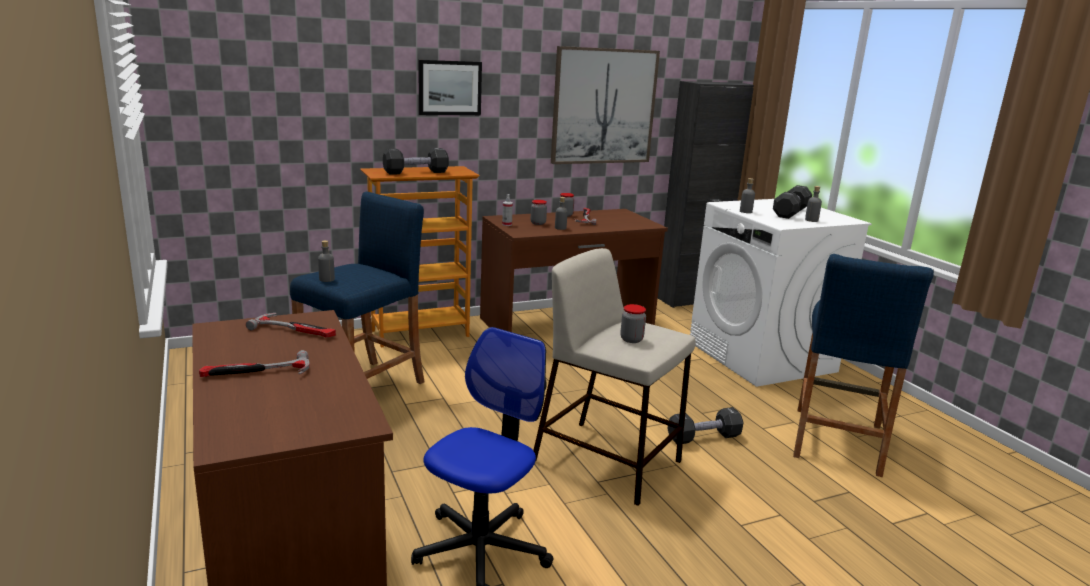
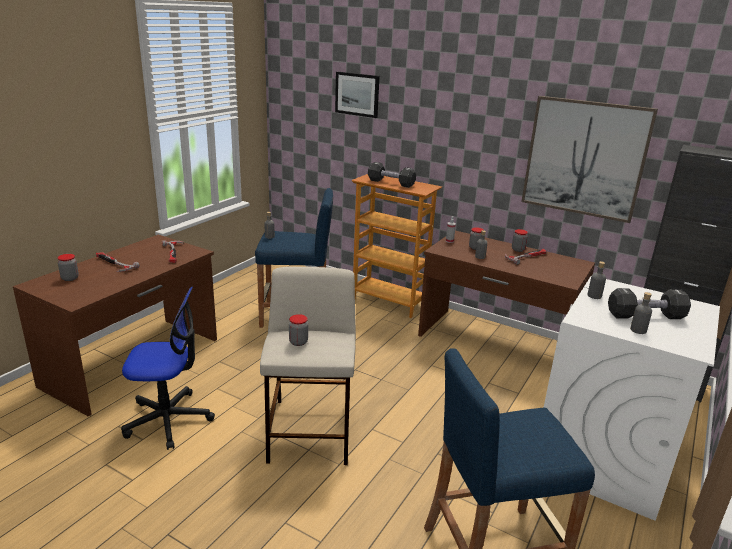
camera: 55 degrees right, 5 degrees up
picture [419,60,482,115] -> picture moved to [335,72,380,118]
black dumbbell [667,407,744,444] -> none
none -> jar [58,254,79,281]

